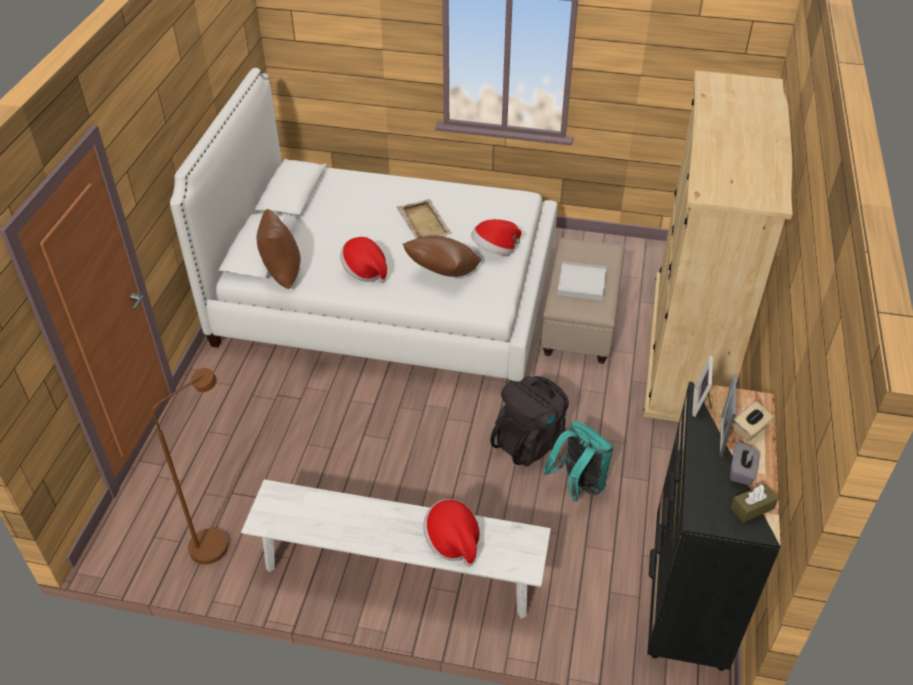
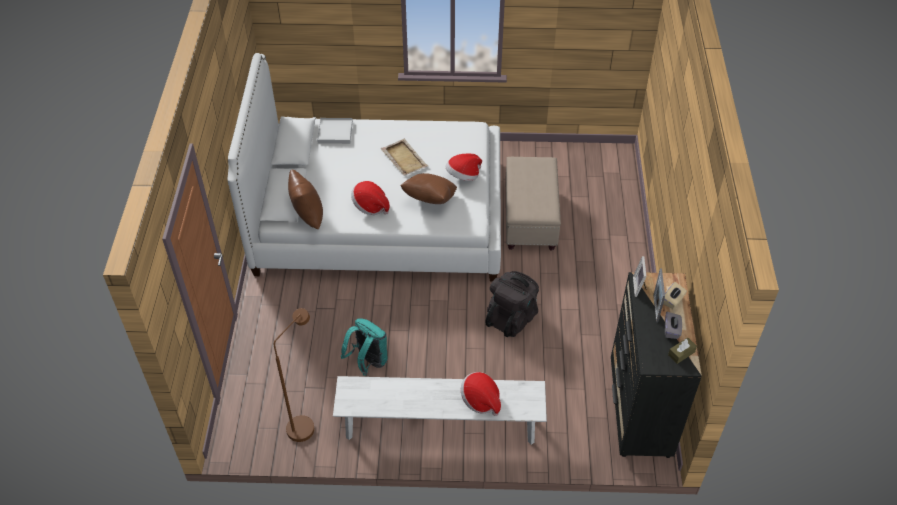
camera: 10 degrees left, 5 degrees up
turquoise backpack [543,421,613,502] -> turquoise backpack moved to [341,318,388,376]
white tray [557,262,606,301] -> white tray moved to [317,118,353,144]
beige wardrobe [644,70,793,422] -> none

